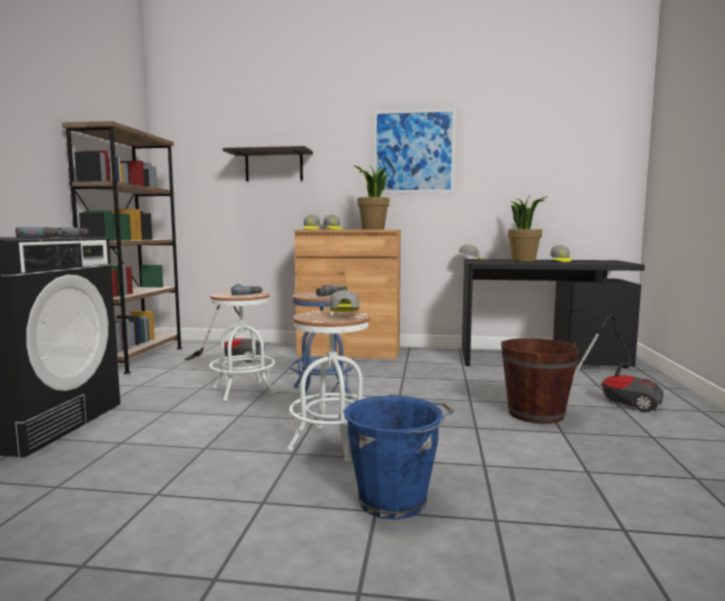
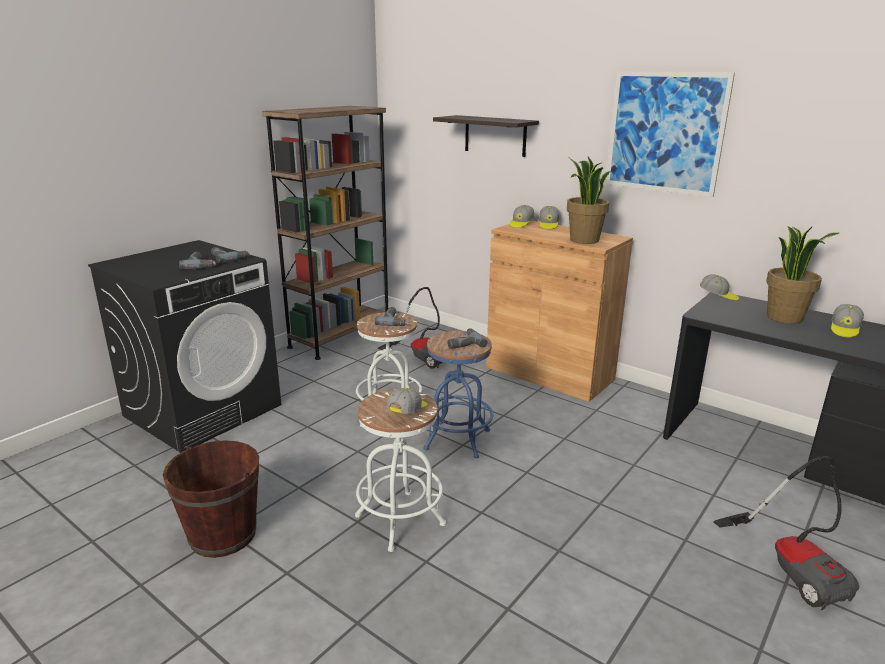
camera: 30 degrees right, 15 degrees up
blue bucket [344,394,454,520] -> none
brown bucket [501,338,579,424] -> brown bucket moved to [163,440,259,558]

